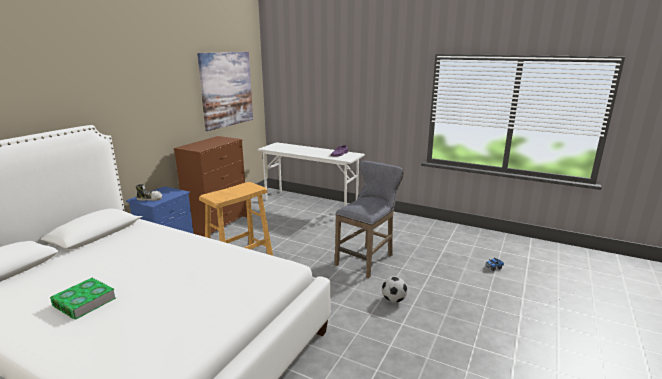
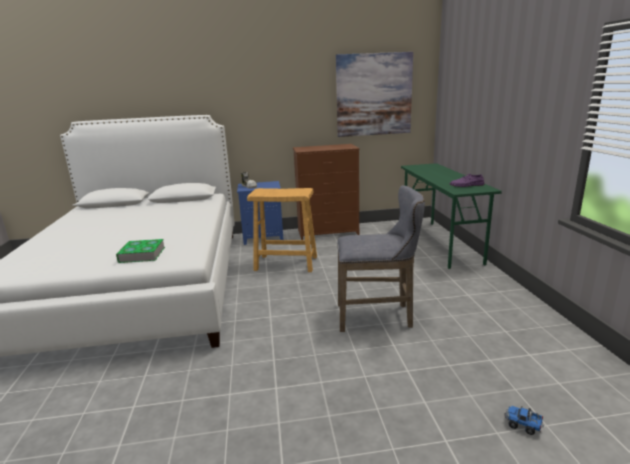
camera: 55 degrees right, 0 degrees up
book [50,278,116,320] -> book moved to [116,239,165,263]
white desk [258,142,365,206] -> green desk [401,163,502,269]
football [382,276,408,303] -> none

